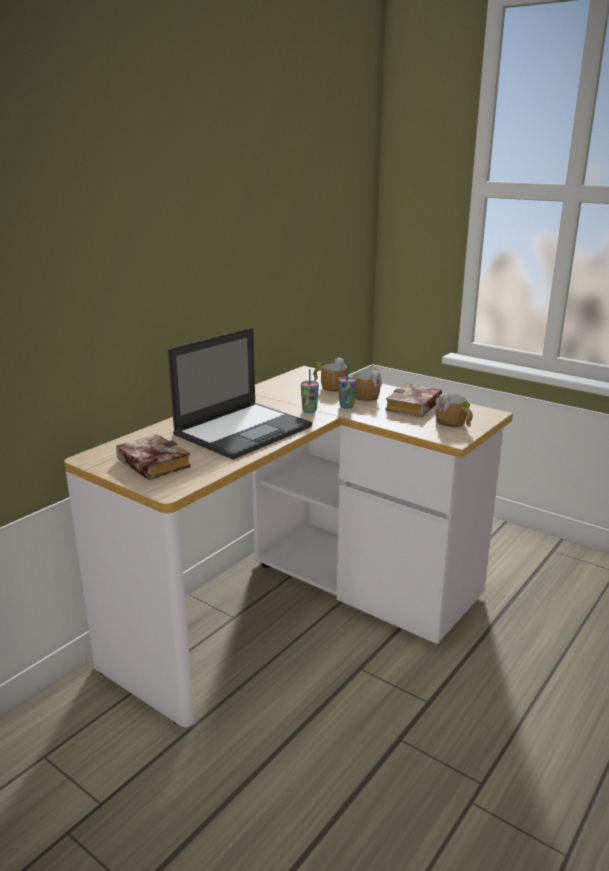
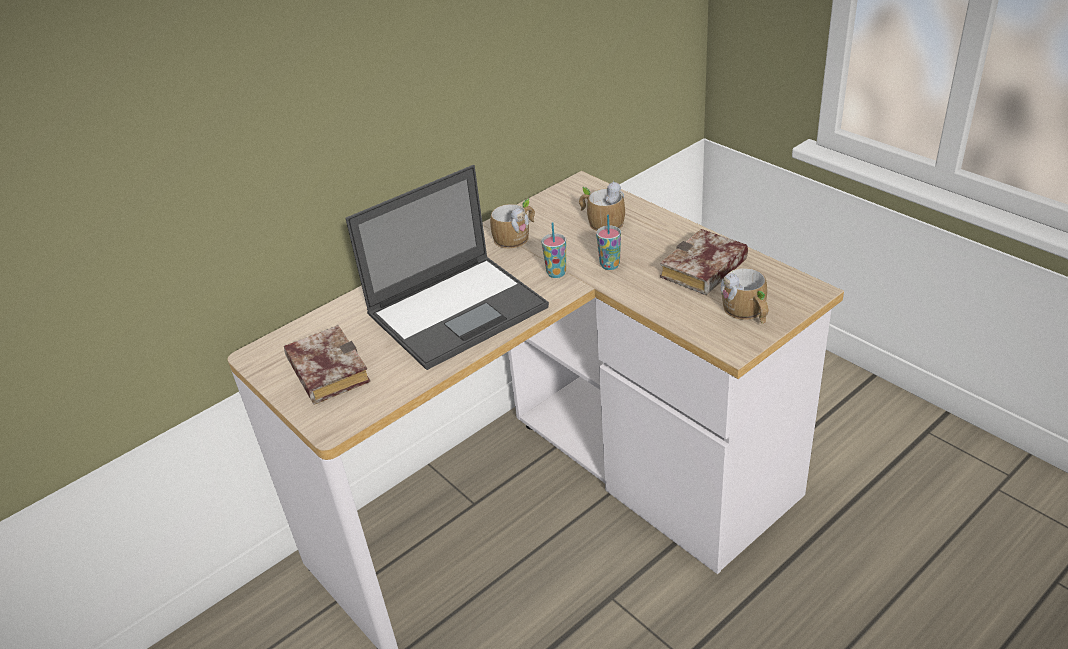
camera: 15 degrees right, 15 degrees up
mug [353,369,382,401] -> mug moved to [490,199,535,248]

